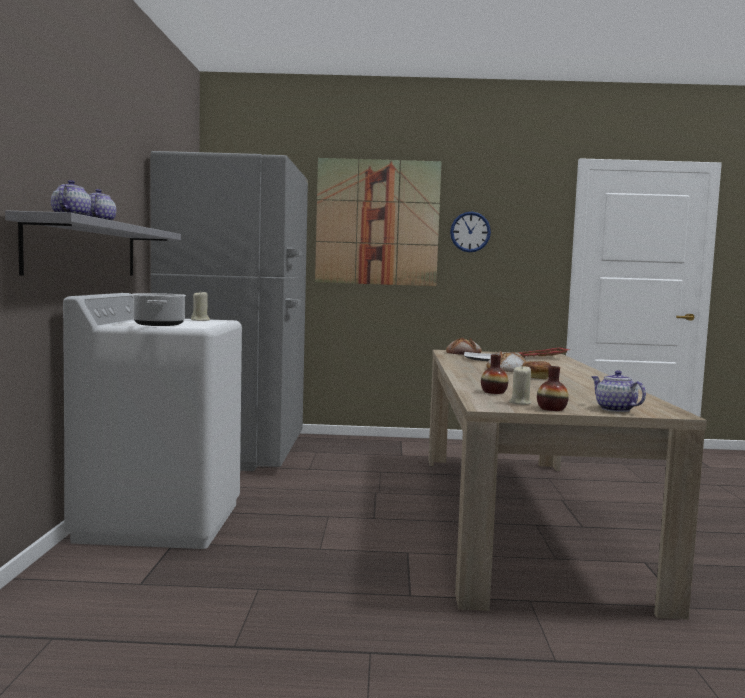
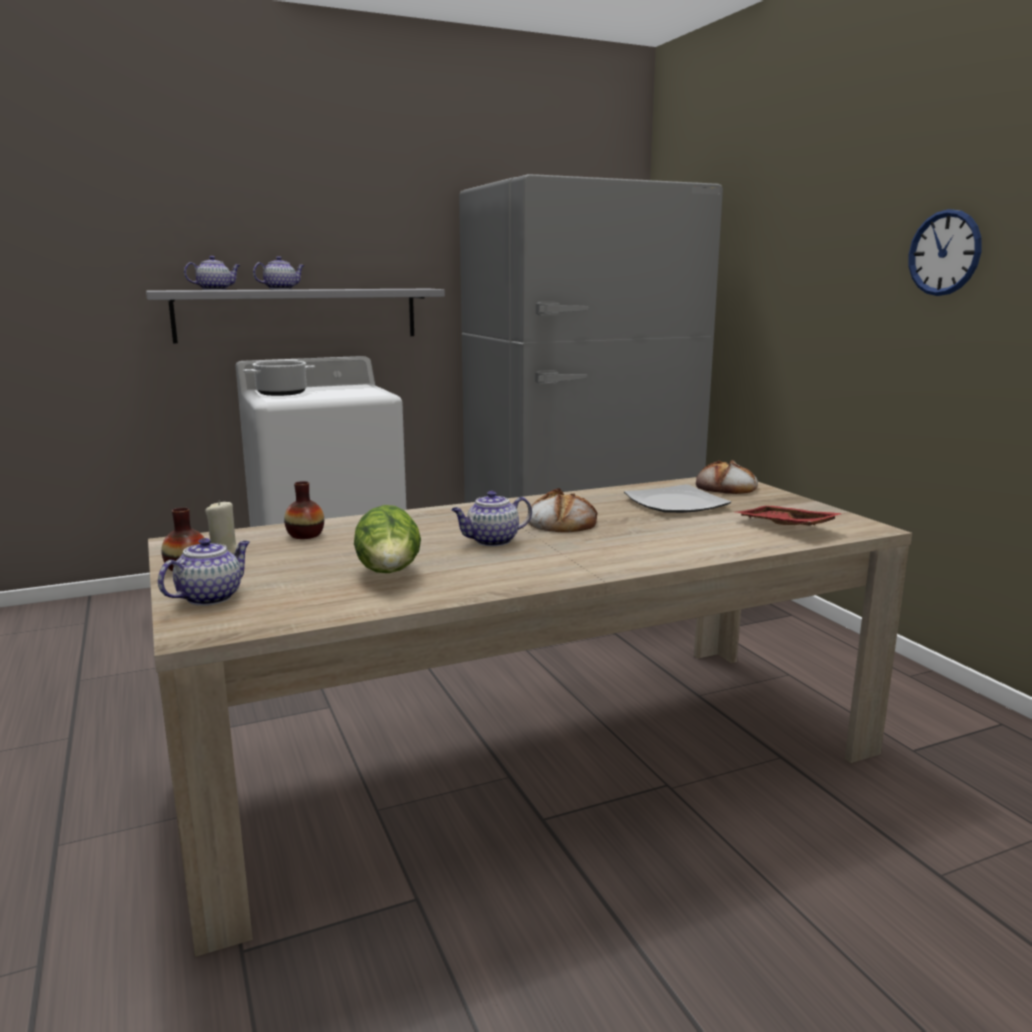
camera: 65 degrees right, 10 degrees up
beige candle [191,290,210,321] -> none
picture [315,158,442,286] -> none
bread [522,361,551,379] -> teapot [451,491,532,547]
none -> lettuce [354,505,421,573]

